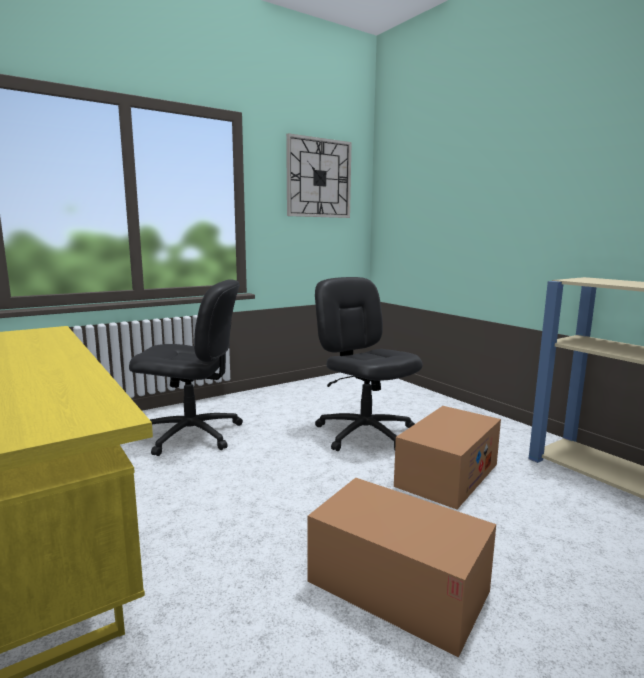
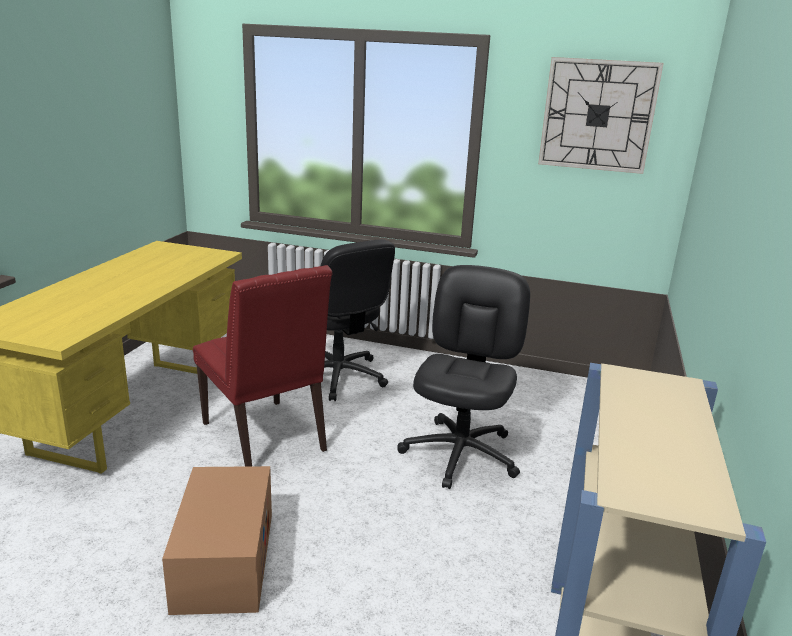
camera: 50 degrees right, 10 degrees up
cardboard box [394,406,501,509] -> none
none -> red chair [193,265,332,467]

